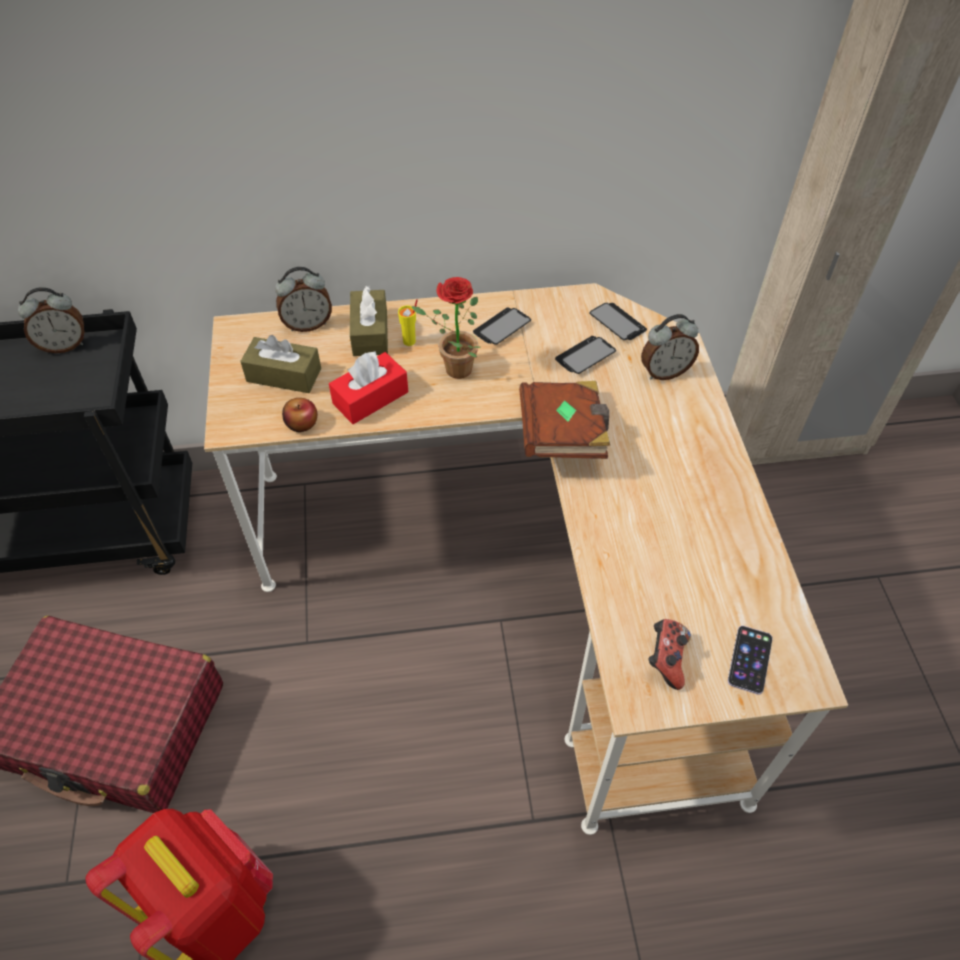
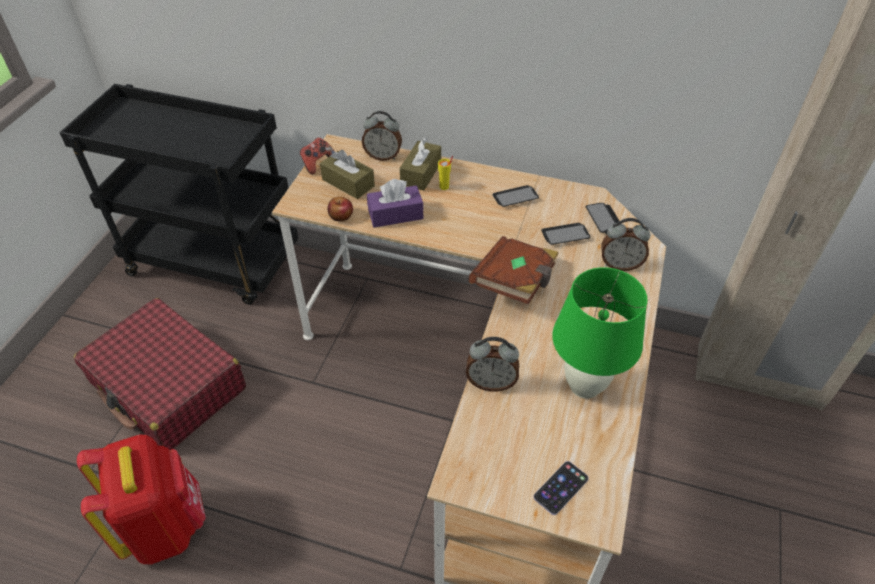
camera: 25 degrees right, 5 degrees down
alarm clock [18,287,84,353] -> alarm clock moved to [466,337,519,391]
red tissue box [329,351,408,424] -> purple tissue box [367,179,423,228]
potted plant [411,277,481,379] -> none
game controller [648,619,691,690] -> game controller moved to [300,138,335,174]
none -> green table lamp [552,267,648,399]

